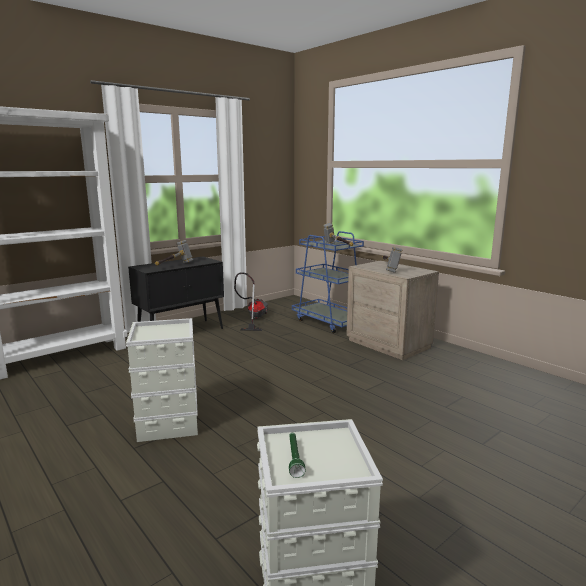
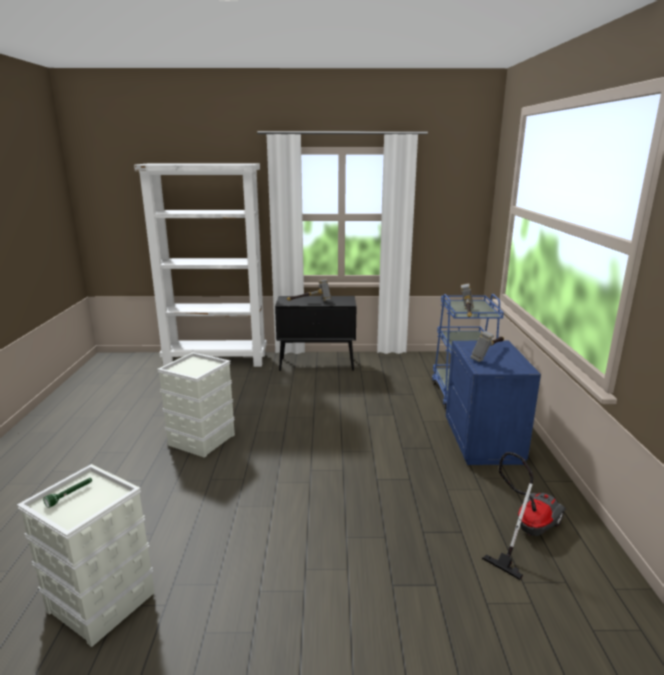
camera: 40 degrees right, 5 degrees up
vacuum cleaner [234,272,268,331] -> vacuum cleaner moved to [482,452,566,580]
beige nightstand [346,261,439,360] -> blue nightstand [446,341,541,465]

